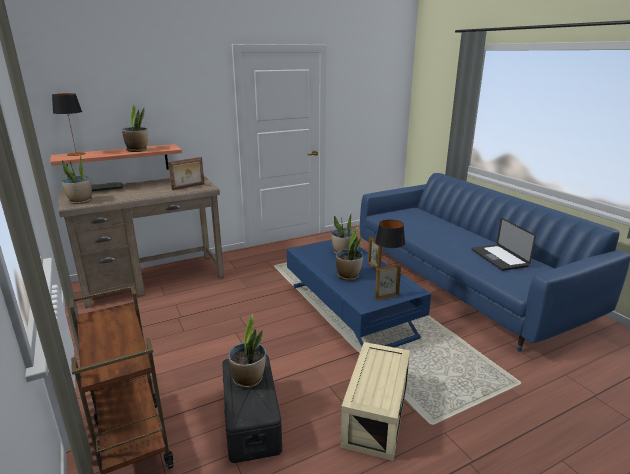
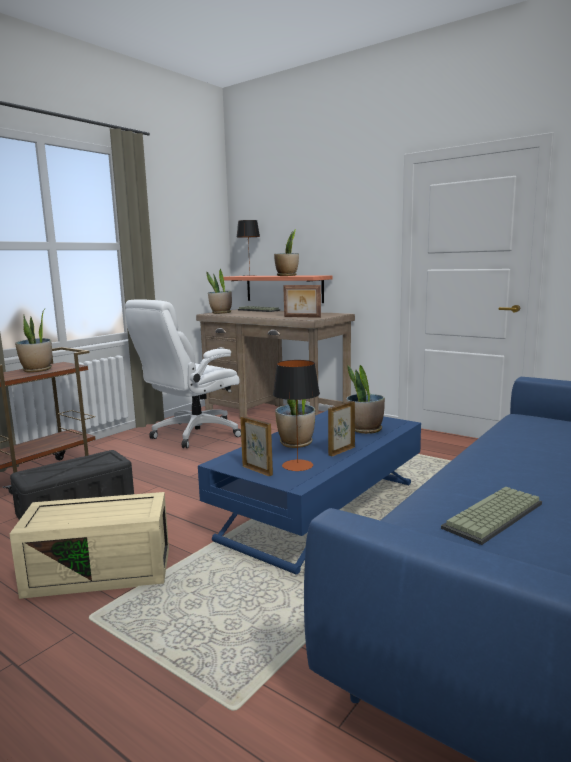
camera: 65 degrees right, 10 degrees down
potted plant [228,314,266,388] -> potted plant moved to [15,308,52,373]
laptop [472,218,536,271] -> keyboard [441,487,542,545]
none -> white office chair [125,299,241,448]

